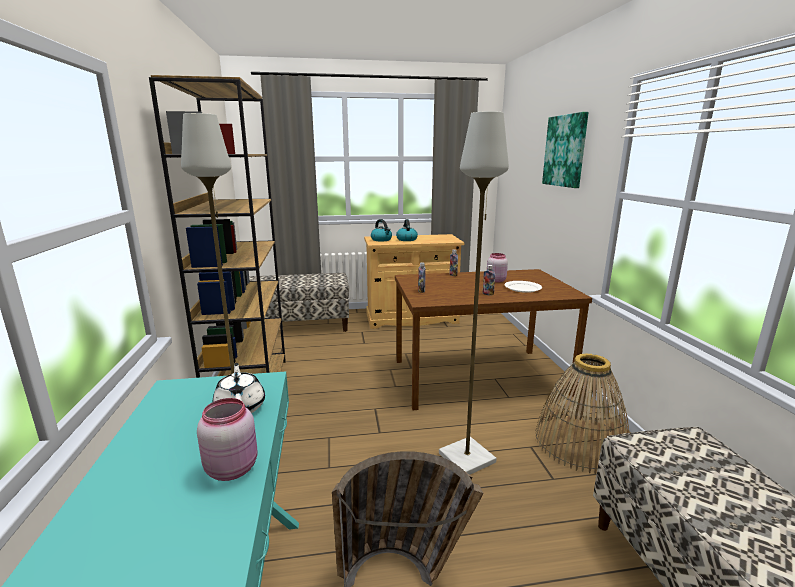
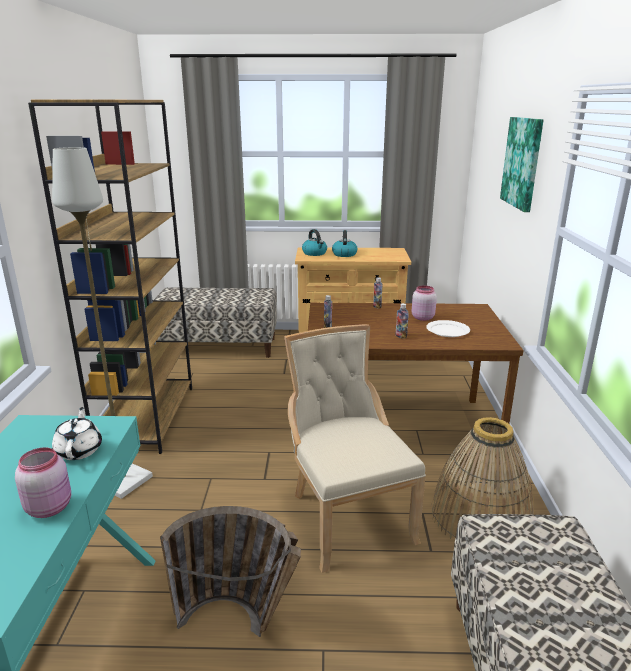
camera: 10 degrees right, 5 degrees up
grey floor lamp [439,111,509,475] -> beige chair [284,324,426,573]

